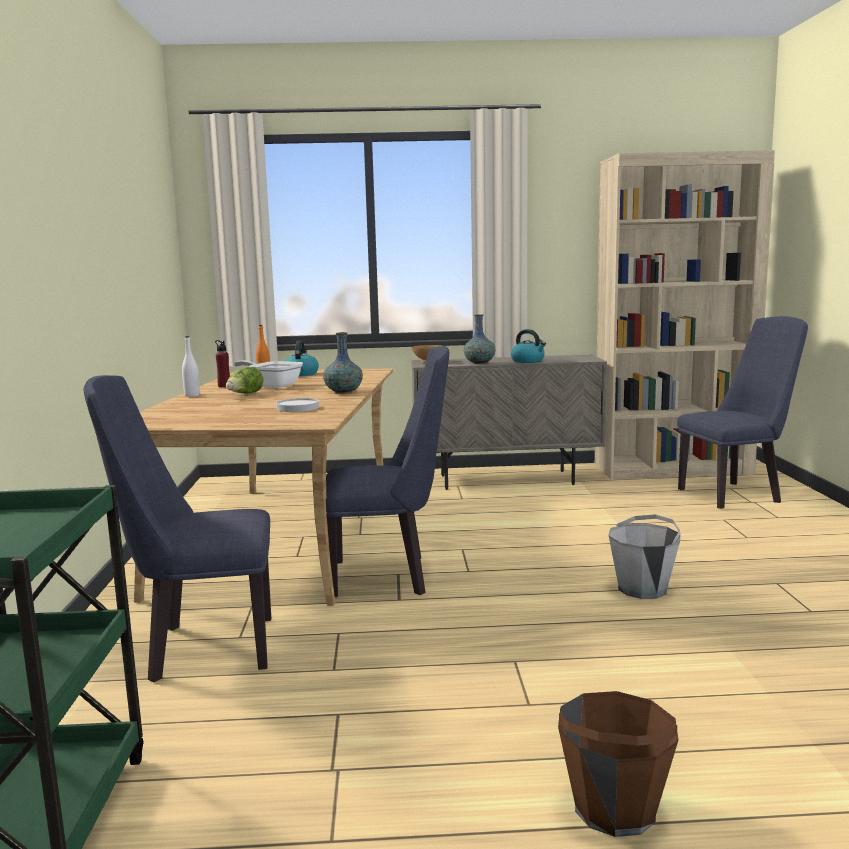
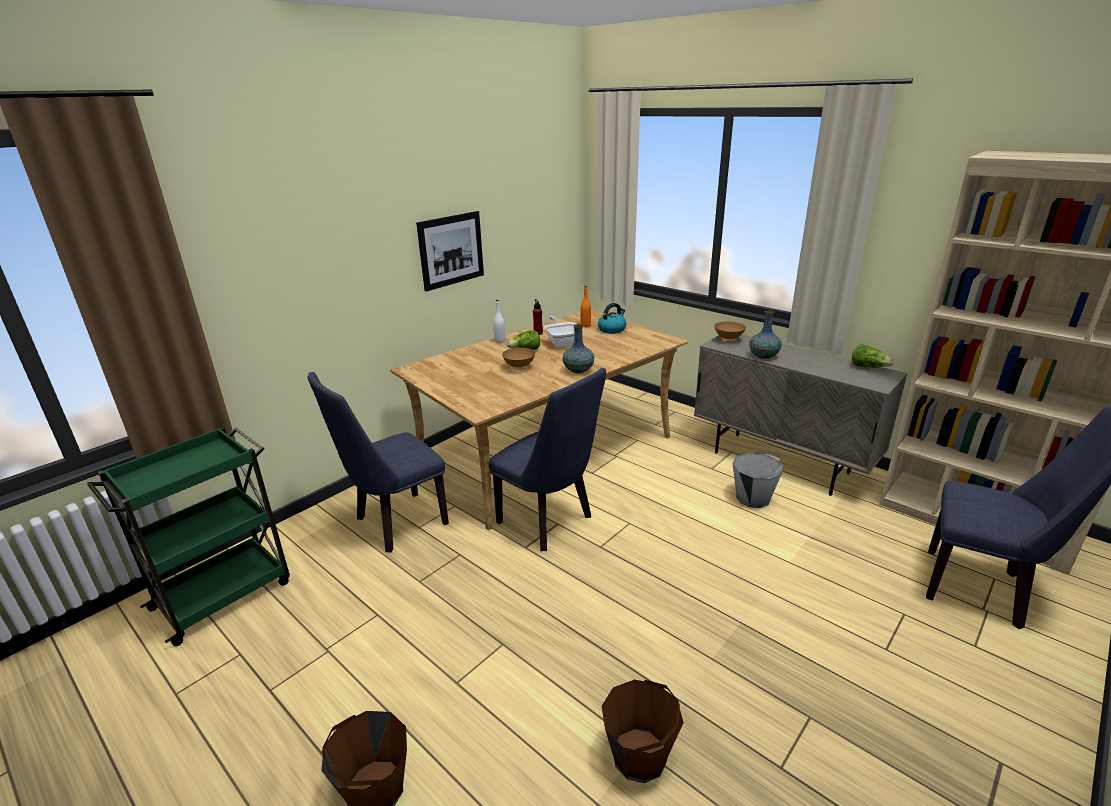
camera: 45 degrees right, 15 degrees up
blue chair [83,375,271,683] -> blue chair turned 75 degrees counterclockwise [308,372,449,553]
white plate [276,398,319,412] -> none
kettle [511,329,546,363] -> none
grey bucket [609,514,680,599] -> grey bucket moved to [733,451,784,508]
none -> picture [416,211,484,292]
none -> brown bowl [502,348,535,370]
none -> brown bucket [602,680,684,783]
none -> lettuce [852,344,894,368]

